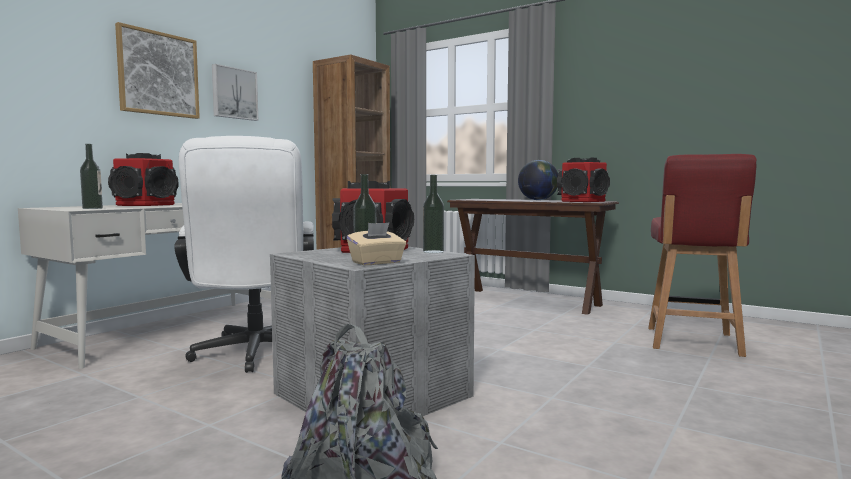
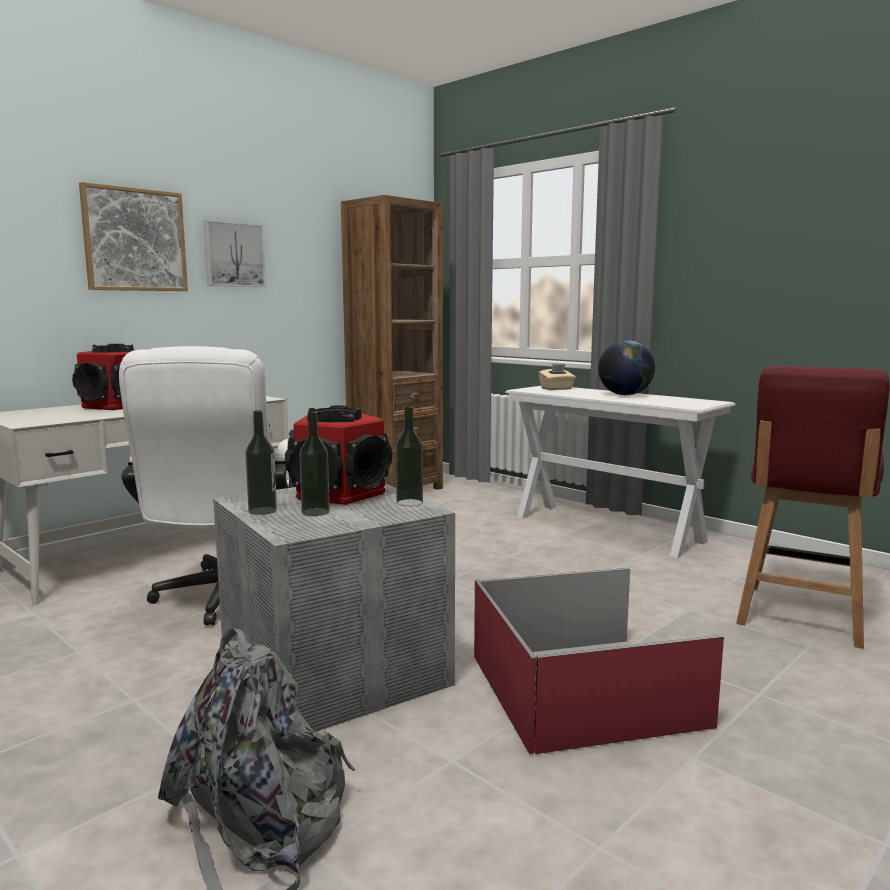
camera: 10 degrees right, 5 degrees up
bottle [80,144,103,209] -> bottle moved to [245,410,277,515]
beige tissue box [347,222,406,265] -> beige tissue box moved to [538,364,576,390]
brown console table [447,199,619,315] -> white console table [505,386,736,558]
speaker [557,158,610,202] -> none
none -> red storage box [474,568,724,754]

